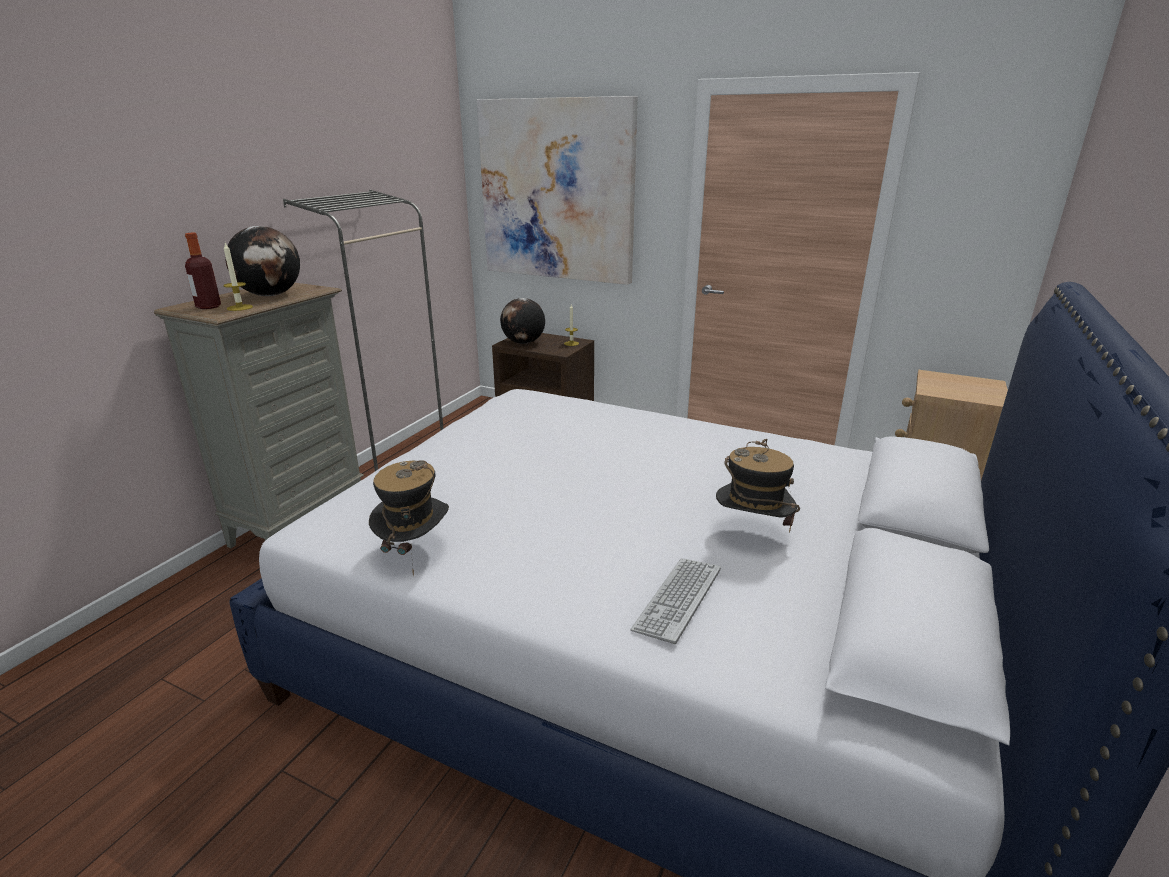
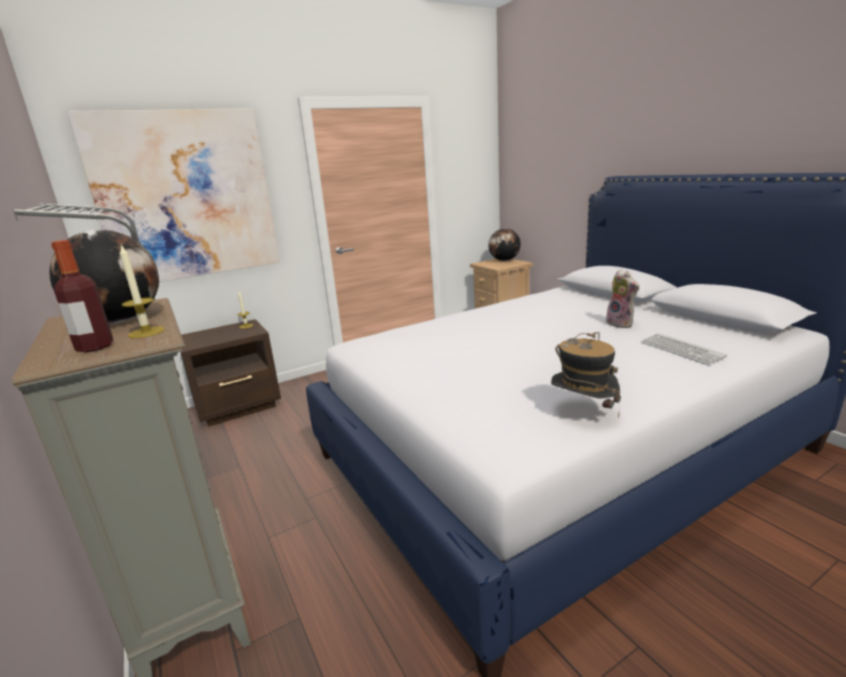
camera: 55 degrees left, 5 degrees down
globe [500,298,545,344] -> globe moved to [489,228,521,261]
hat [716,439,800,533] -> plush toy [606,269,639,328]

